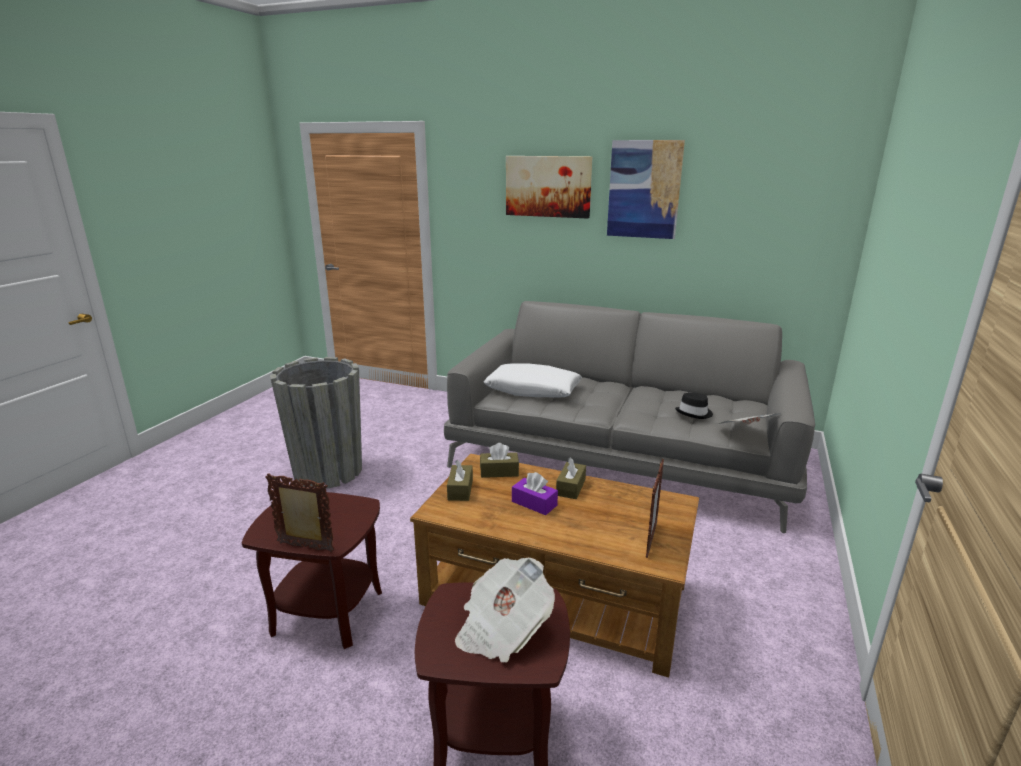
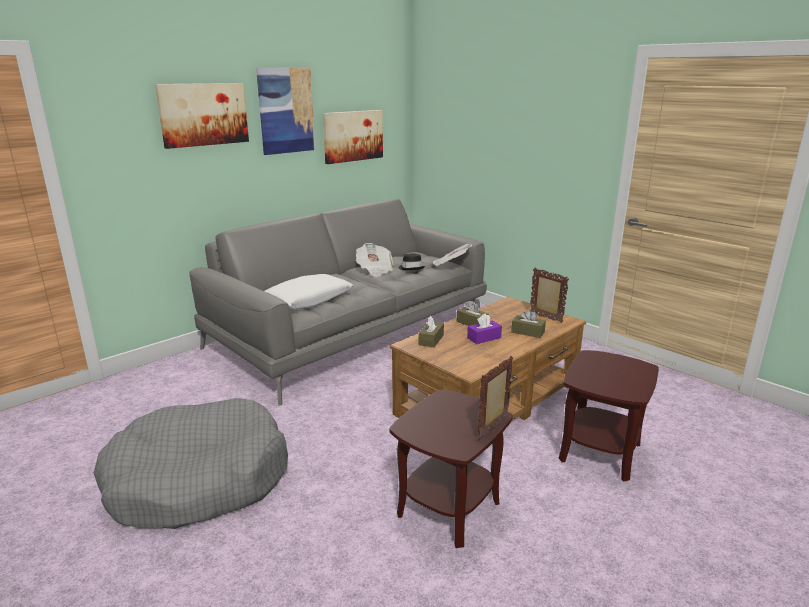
camera: 65 degrees left, 0 degrees up
grey planter [270,357,362,489] -> grey dog bed [94,398,288,529]
brown tissue box [447,460,473,501] -> brown tissue box moved to [511,309,546,338]
newspaper [455,558,555,663] -> newspaper moved to [356,243,394,277]
none -> picture [323,110,383,164]

